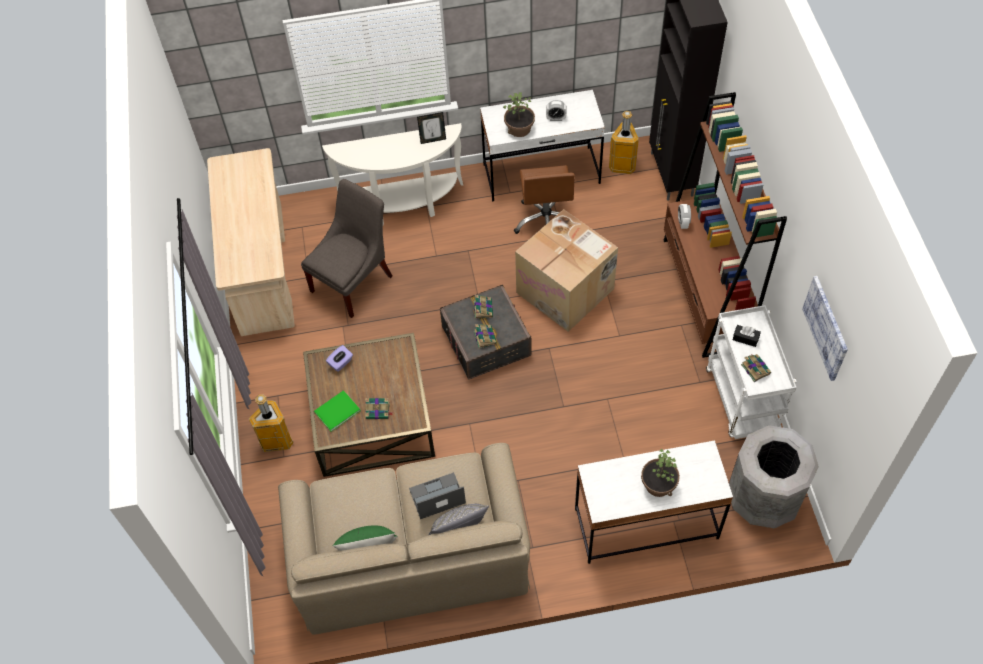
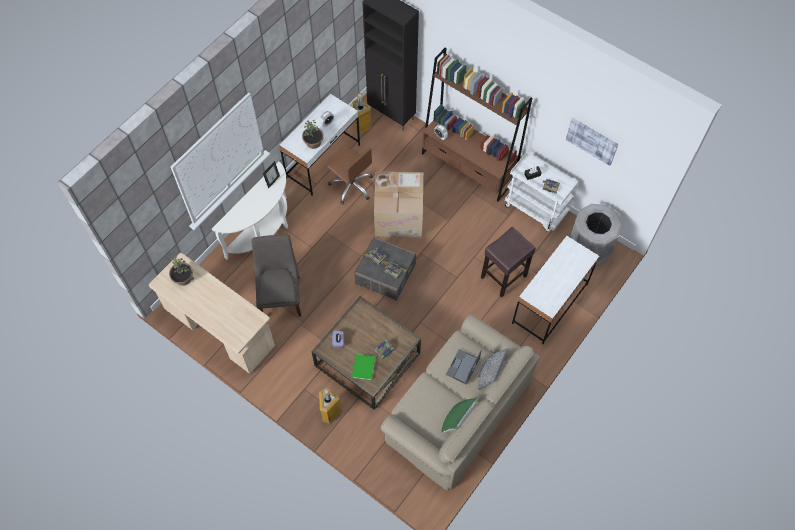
camera: 45 degrees left, 5 degrees up
potted plant [641,449,680,497] -> potted plant moved to [169,256,194,286]
none -> brown stool [481,227,536,297]

